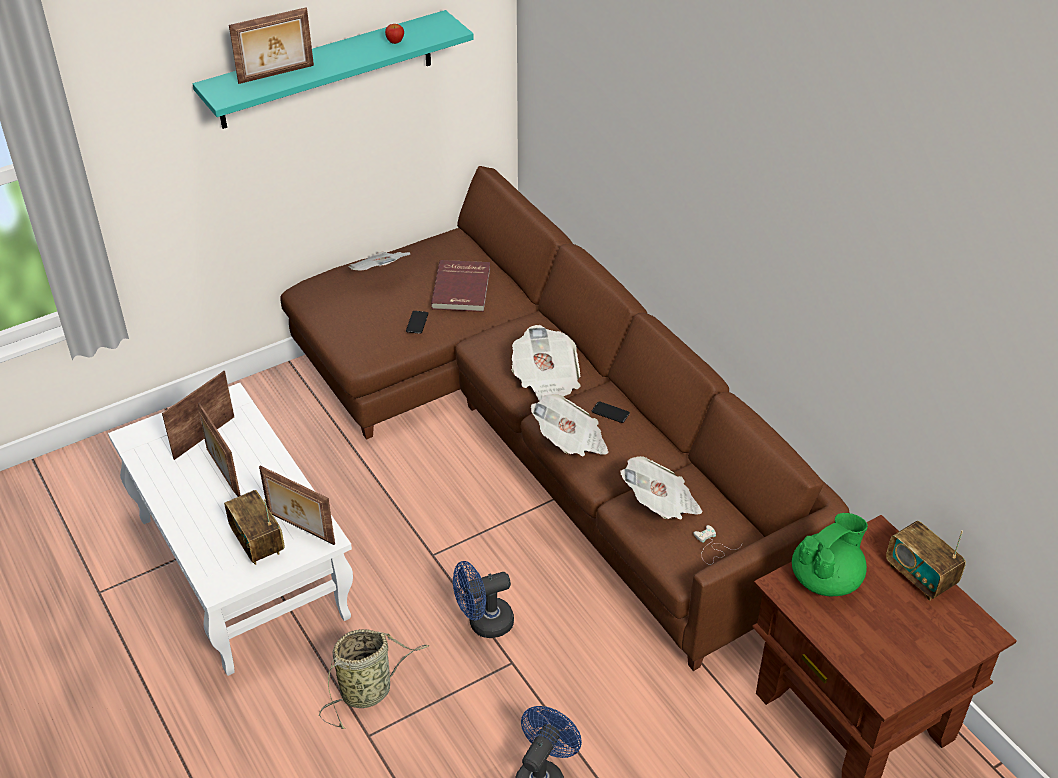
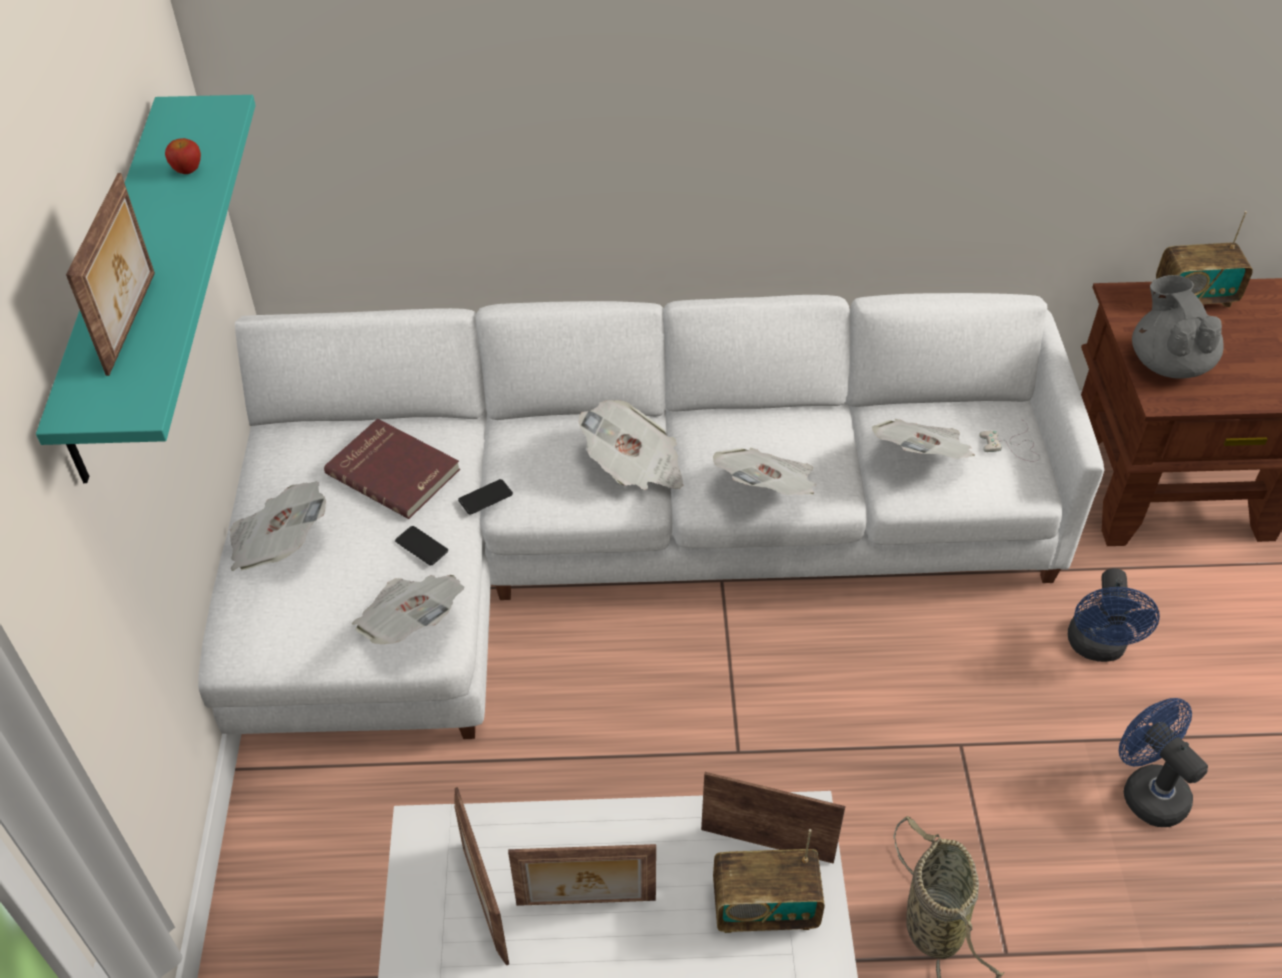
camera: 60 degrees left, 5 degrees up
picture frame [259,466,335,545] -> picture frame turned 135 degrees counterclockwise [701,772,846,864]
brown sofa [281,166,850,671] -> white sofa [198,293,1104,739]
blue fan [453,561,514,638] -> blue fan moved to [1068,568,1160,662]
phone [592,401,630,423] -> phone moved to [458,479,513,515]
green teapot [792,513,868,596] -> grey teapot [1132,275,1224,379]
none -> newspaper [351,575,465,644]

